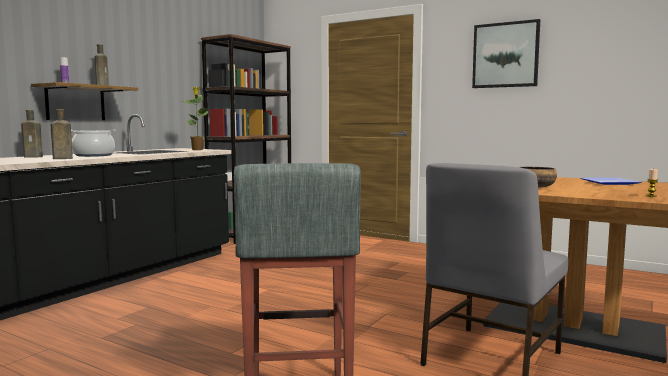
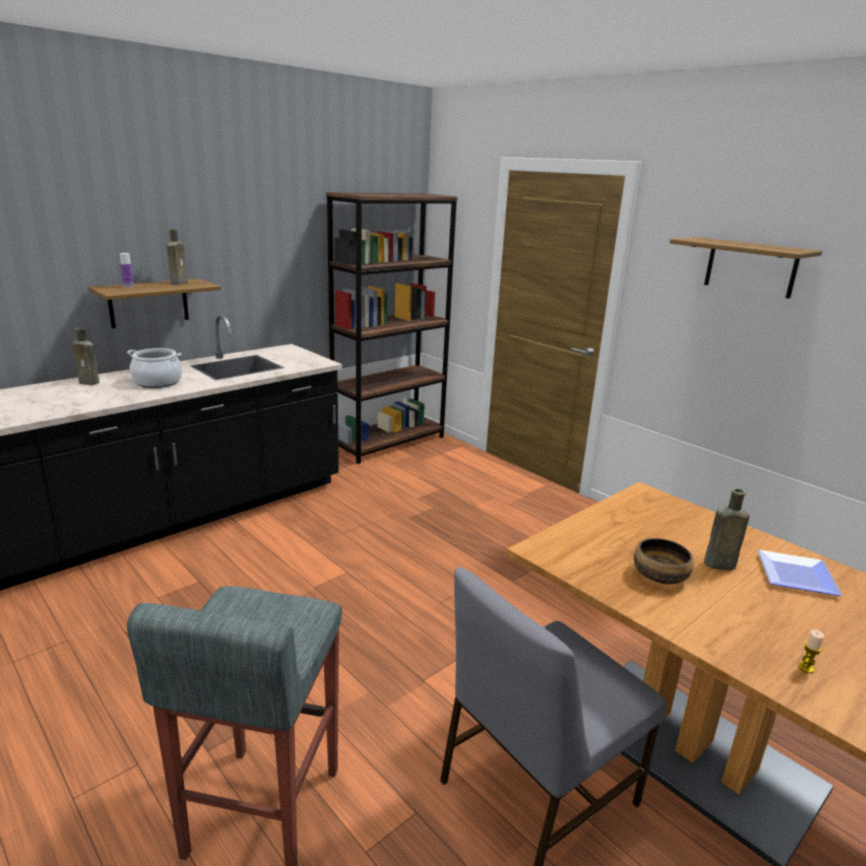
camera: 15 degrees right, 15 degrees up
brown bottle [51,109,73,159] -> brown bottle moved to [704,488,749,570]
potted plant [182,87,208,150] -> none
picture [472,19,540,88] -> shelf [670,237,822,299]

